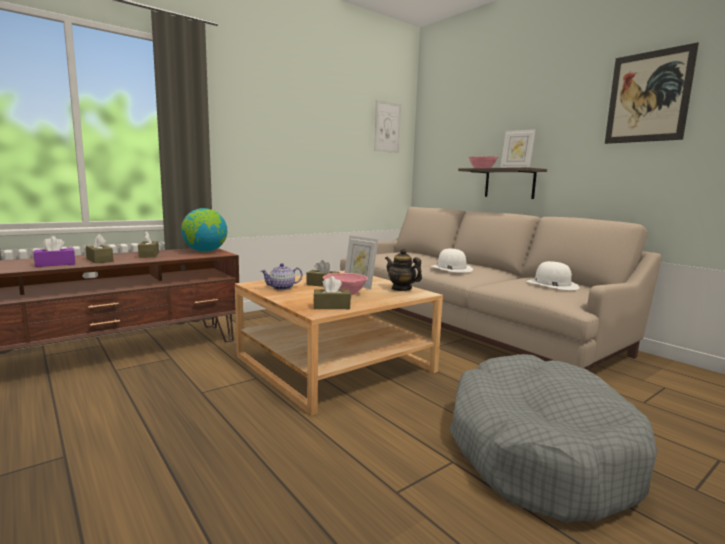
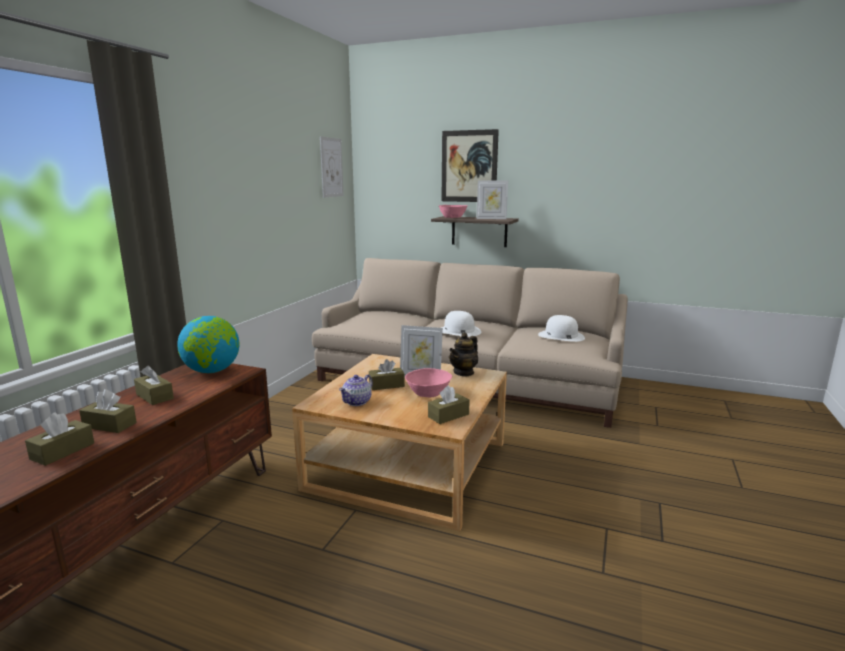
camera: 30 degrees left, 5 degrees up
purple tissue box [34,236,75,267] -> brown tissue box [25,412,94,466]
teapot [385,248,422,291] -> teapot turned 60 degrees counterclockwise [449,332,478,377]
grey dog bed [450,354,657,523] -> none
picture [605,42,699,144] -> picture moved to [441,129,499,202]

